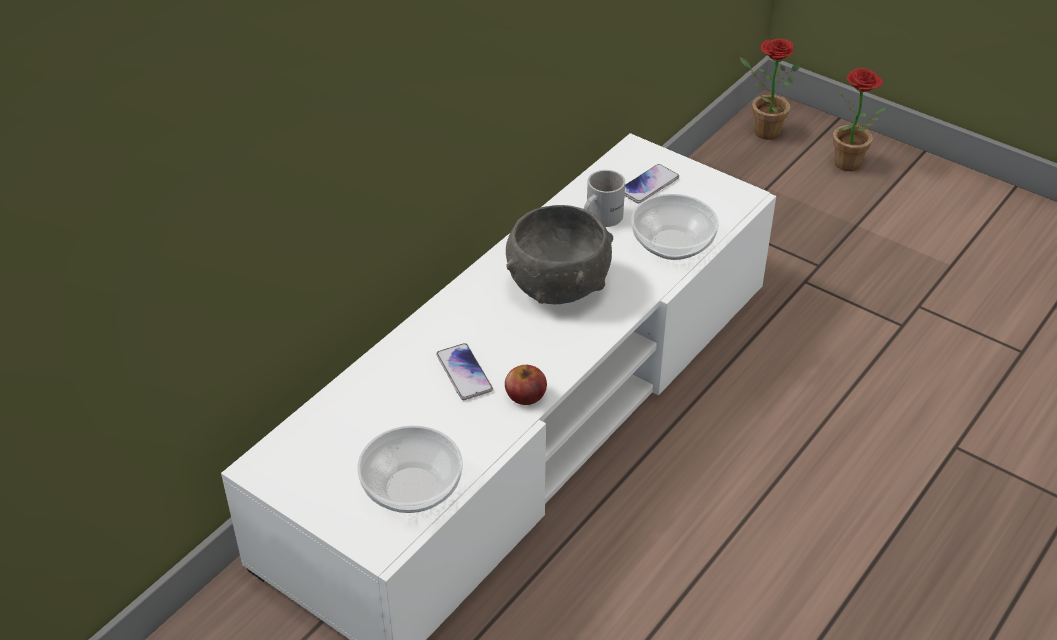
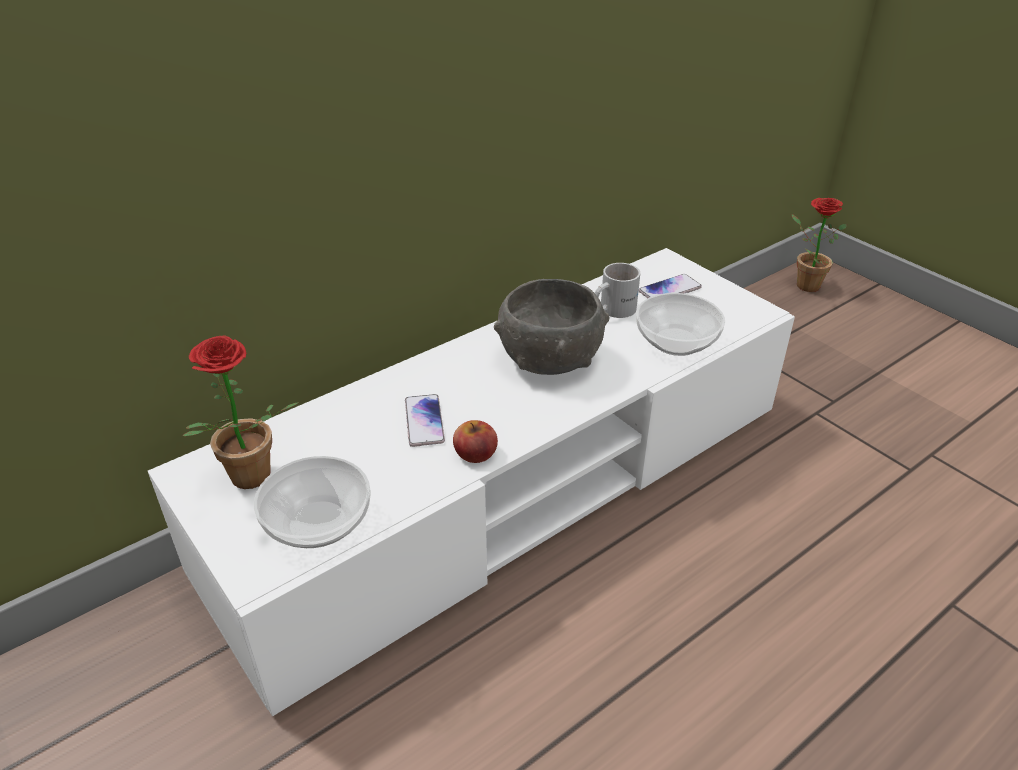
camera: 15 degrees right, 5 degrees down
potted plant [833,68,886,171] -> potted plant moved to [183,335,299,489]

